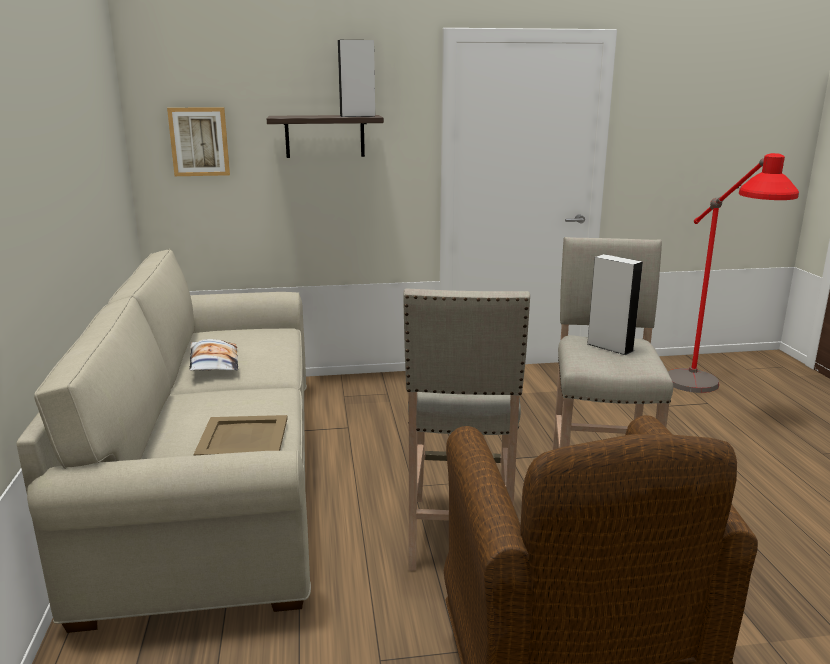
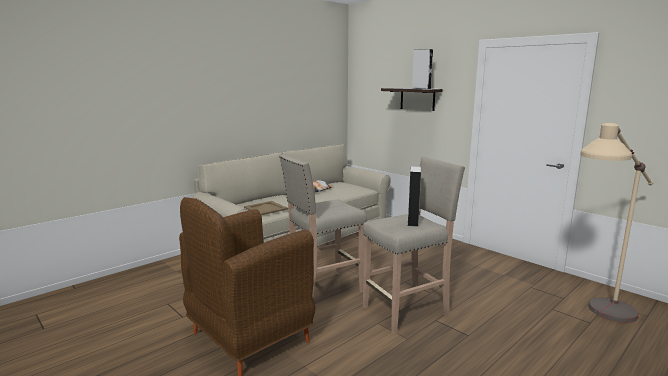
camera: 55 degrees right, 5 degrees down
picture [167,107,230,176] -> none
red floor lamp [668,153,799,393] -> beige floor lamp [580,123,653,323]

